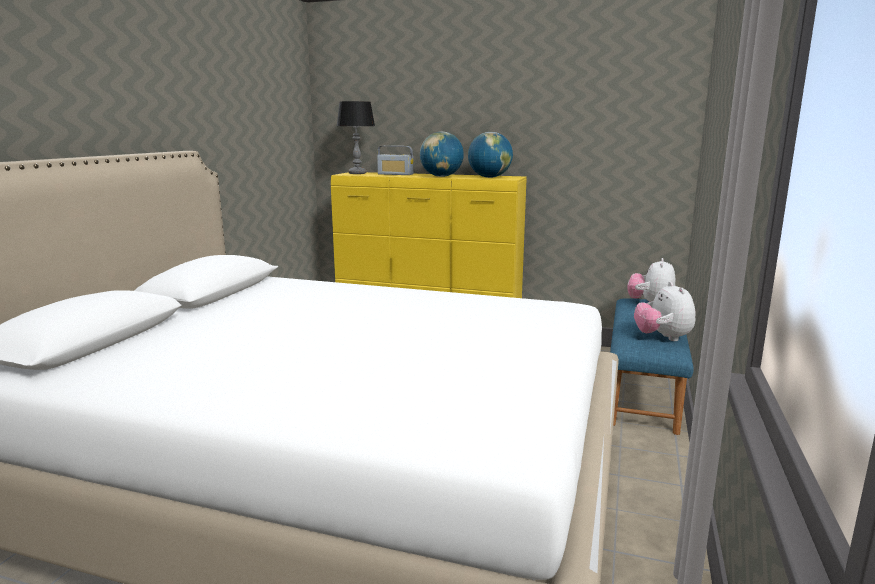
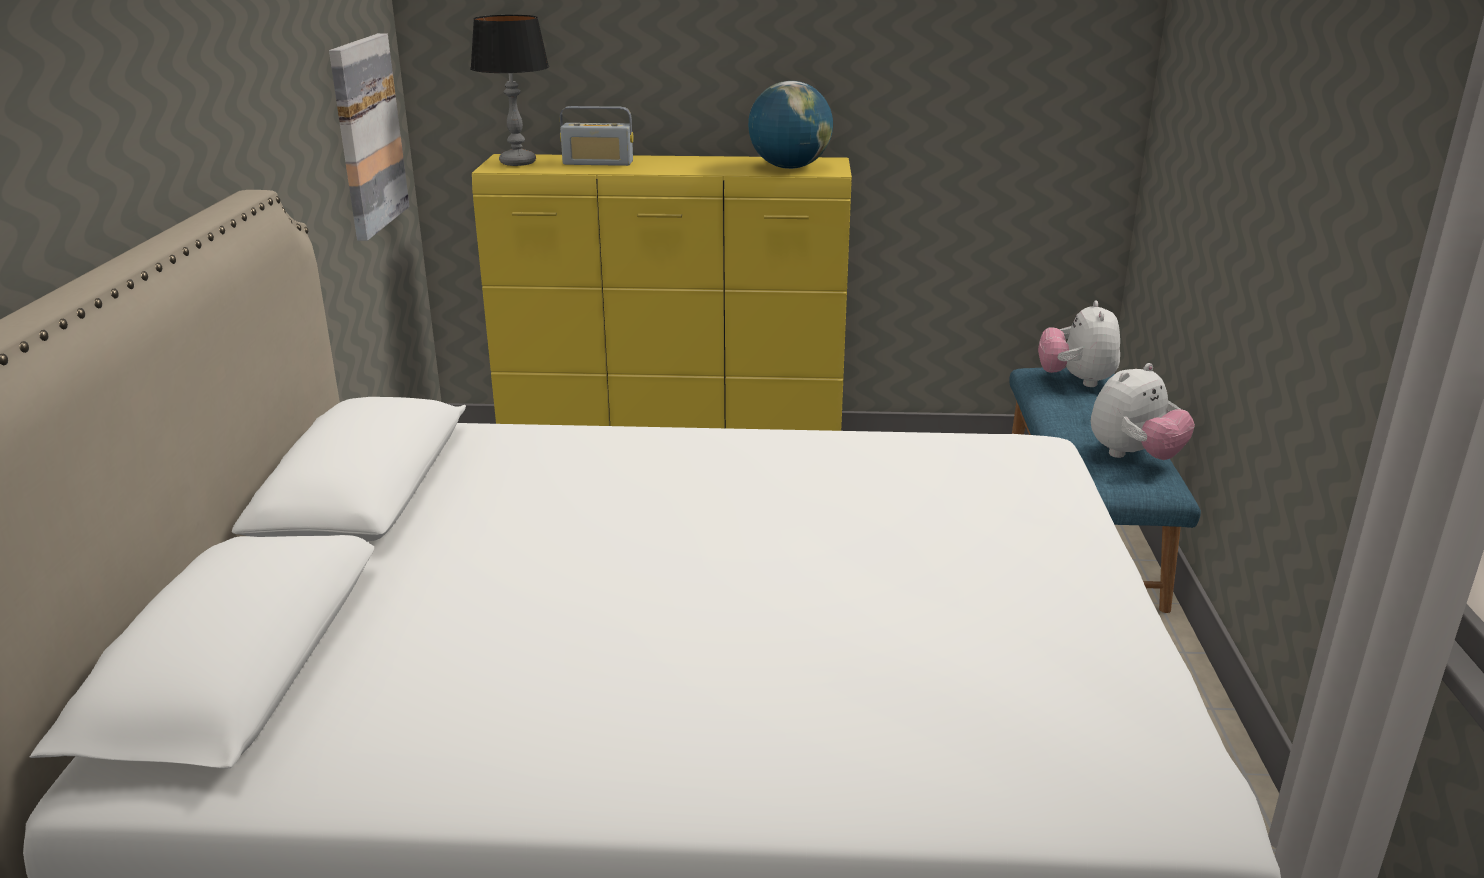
camera: 15 degrees left, 10 degrees up
globe [420,132,464,177] -> none
plush toy [634,282,696,341] -> plush toy turned 105 degrees counterclockwise [1091,363,1195,460]
none -> picture [329,33,410,241]

